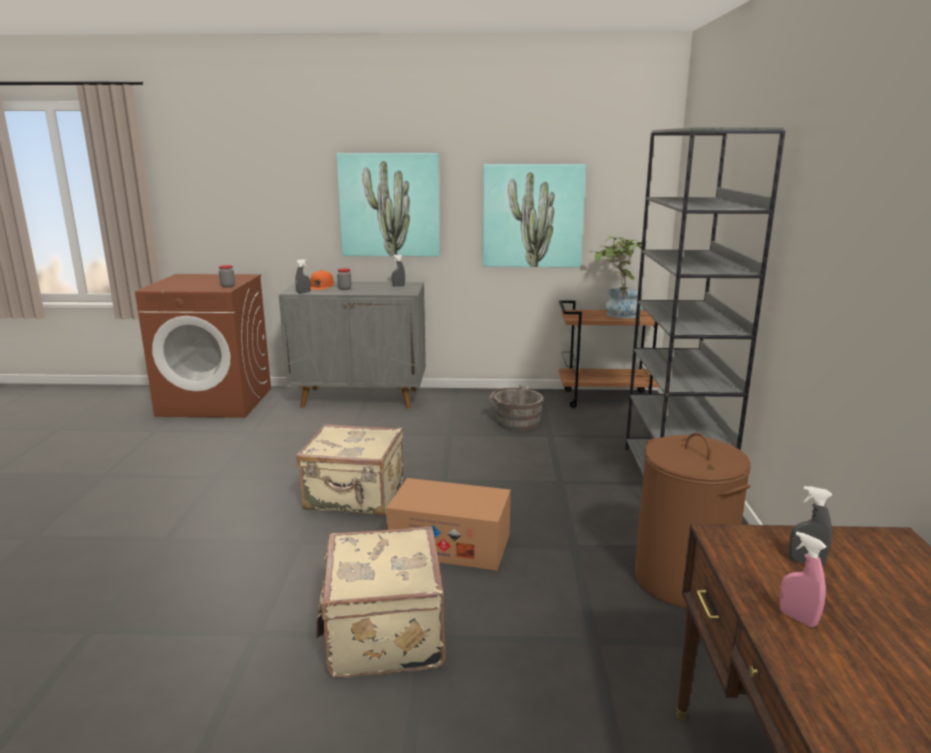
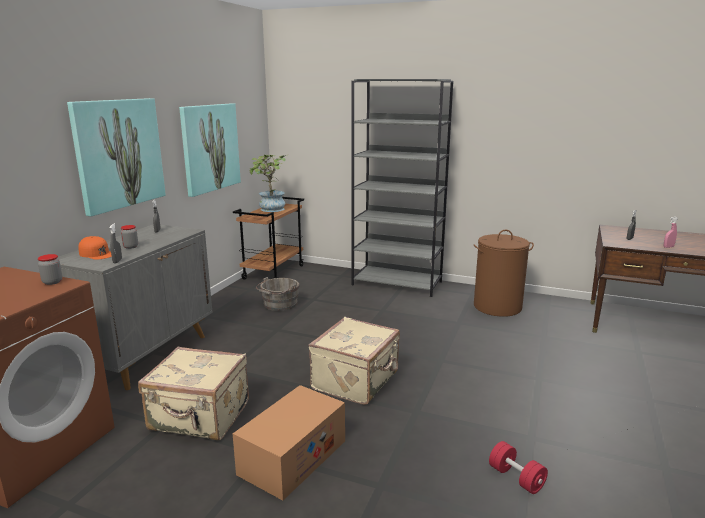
camera: 70 degrees left, 0 degrees up
beige suitcase [316,527,445,678] -> beige suitcase moved to [138,347,249,440]
cardboard box [386,478,511,571] -> cardboard box moved to [233,385,345,501]
none -> red dumbbell [489,441,548,494]

